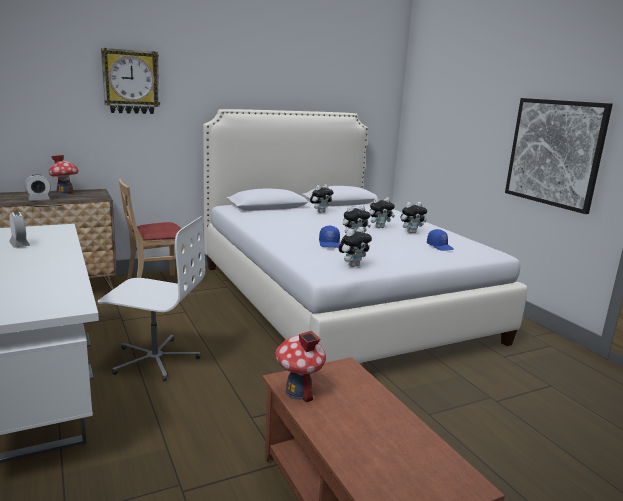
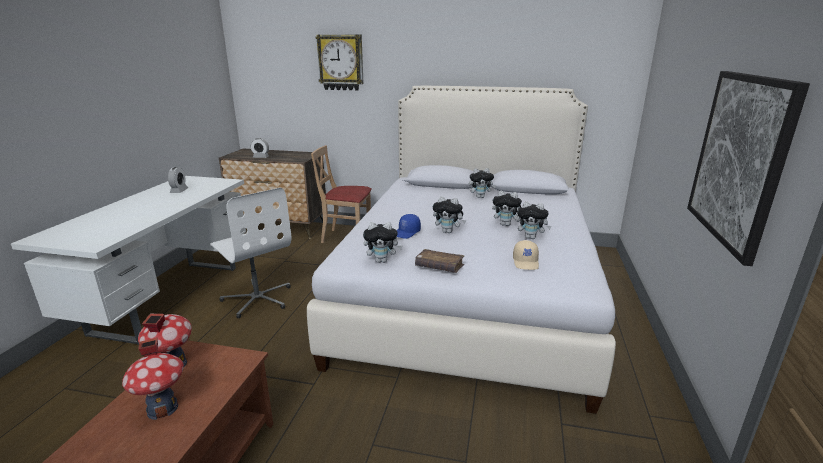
camera: 40 degrees right, 5 degrees up
toy house [49,155,79,195] -> toy house moved to [122,338,184,420]
blue cap [427,229,454,251] -> beige cap [513,240,539,270]
none -> brown book [415,249,464,273]

